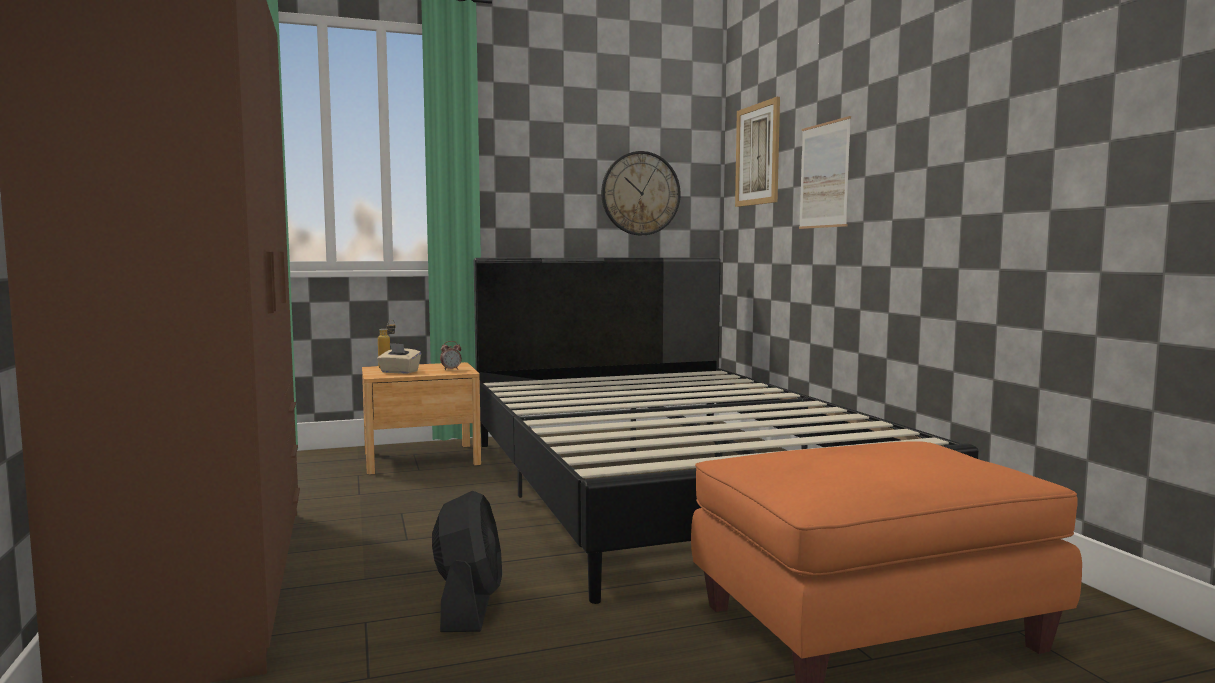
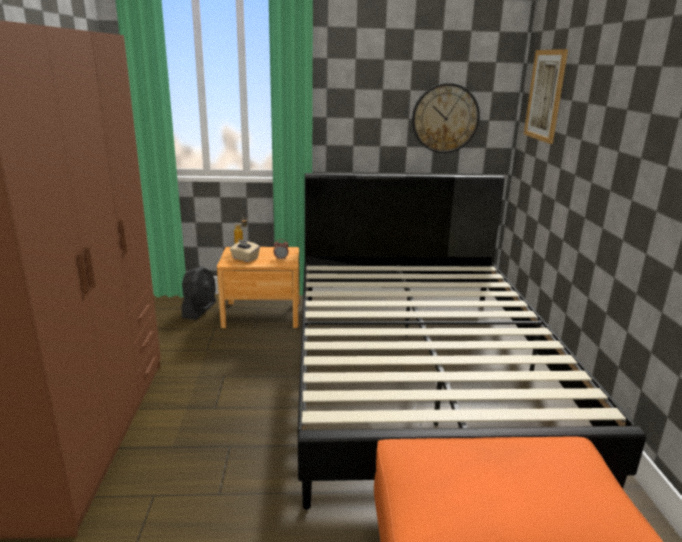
camera: 15 degrees right, 15 degrees up
black fan [432,491,502,632] -> black fan moved to [182,266,216,320]
picture [799,116,851,229] -> none

